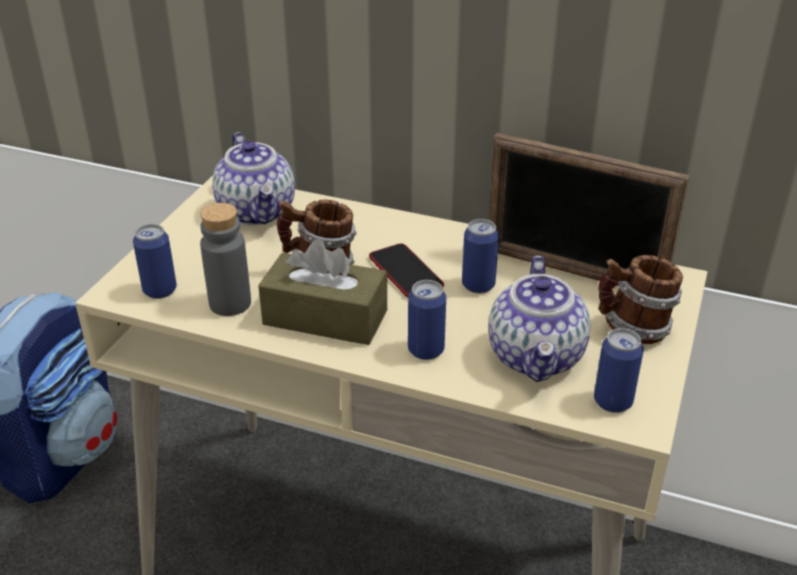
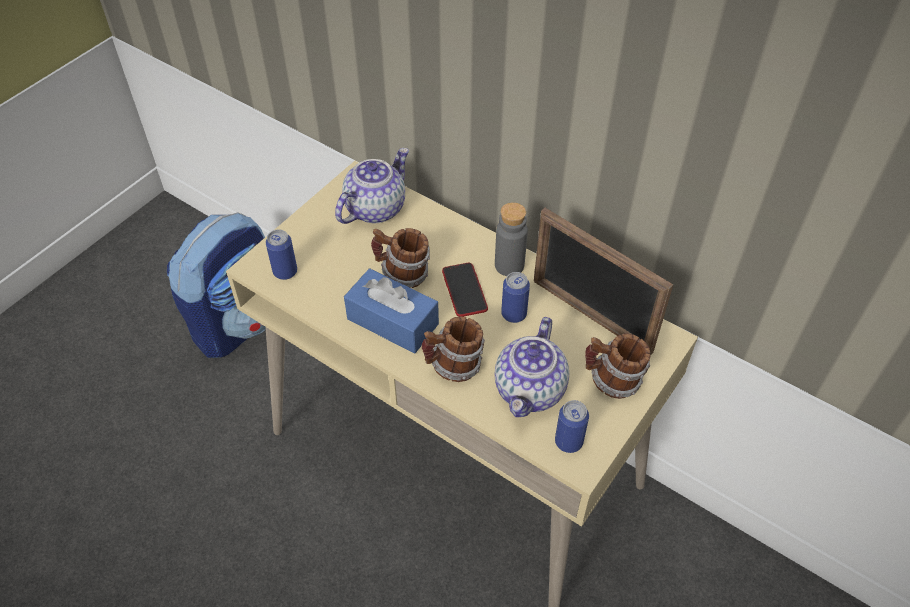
camera: 15 degrees right, 15 degrees up
grey bottle [200,203,251,316] -> grey bottle moved to [495,202,528,276]
teapot [212,132,295,226] -> teapot turned 135 degrees counterclockwise [335,148,409,224]
brown tissue box [258,239,387,345] -> blue tissue box [344,269,439,353]
can [408,280,446,360] -> mug [422,316,485,382]

